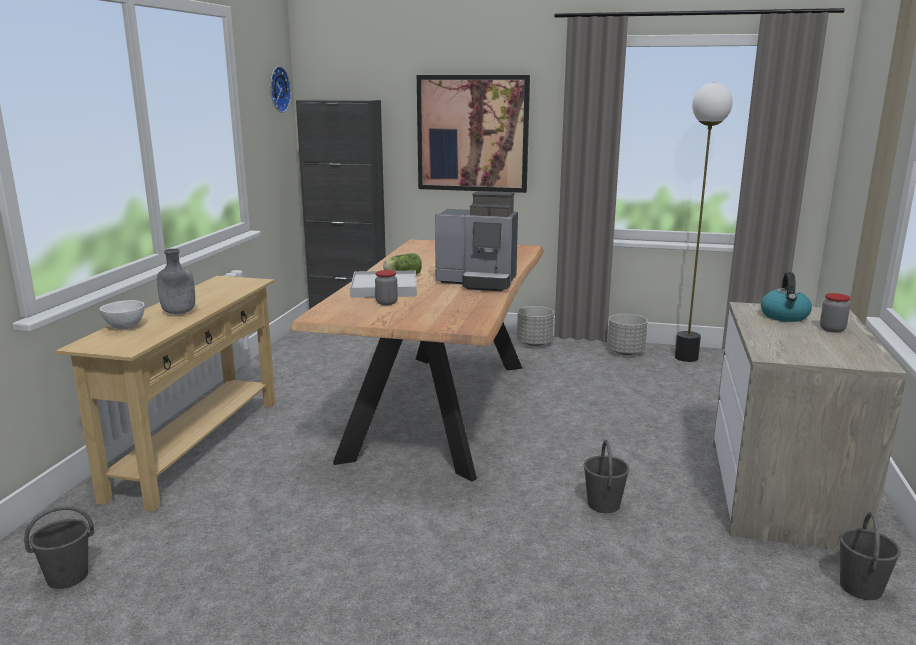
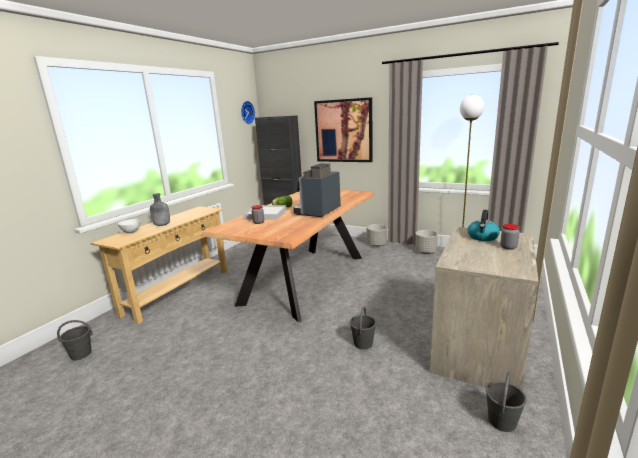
camera: 15 degrees right, 0 degrees up
coffee machine [435,191,518,292] -> coffee machine turned 90 degrees clockwise [293,163,341,217]

